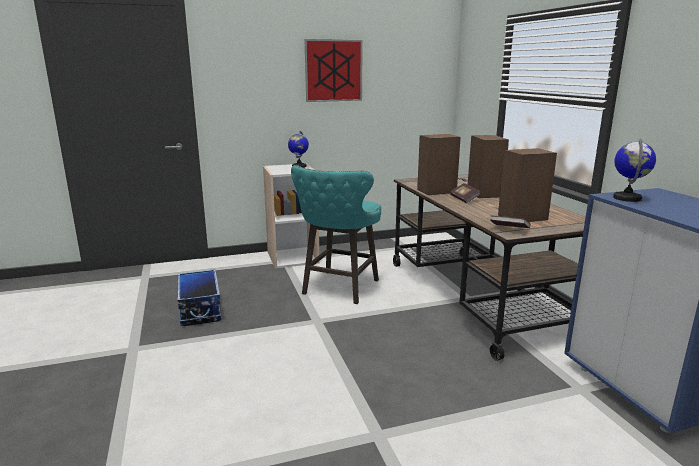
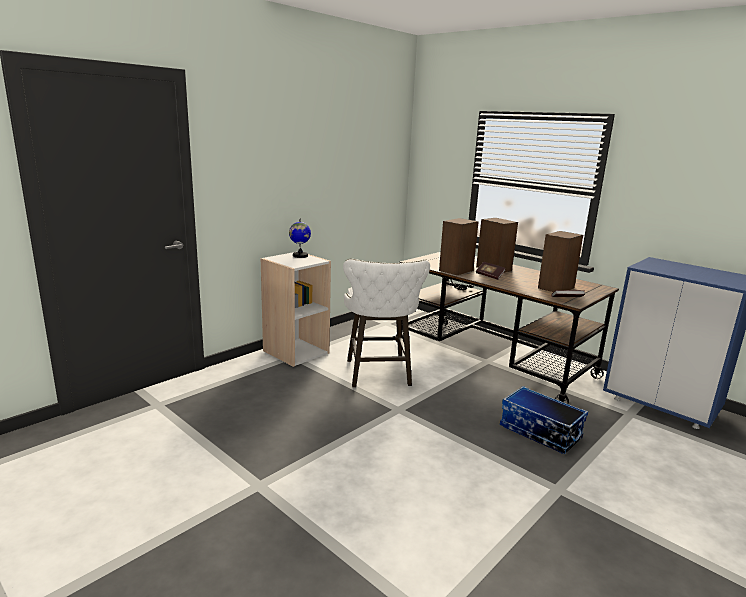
camera: 30 degrees left, 0 degrees up
storage box [177,269,222,326] -> storage box moved to [500,386,588,454]
turquoise stool [291,165,381,304] -> white stool [343,259,430,387]
picture [304,39,363,102] -> none
globe [613,138,656,202] -> none

